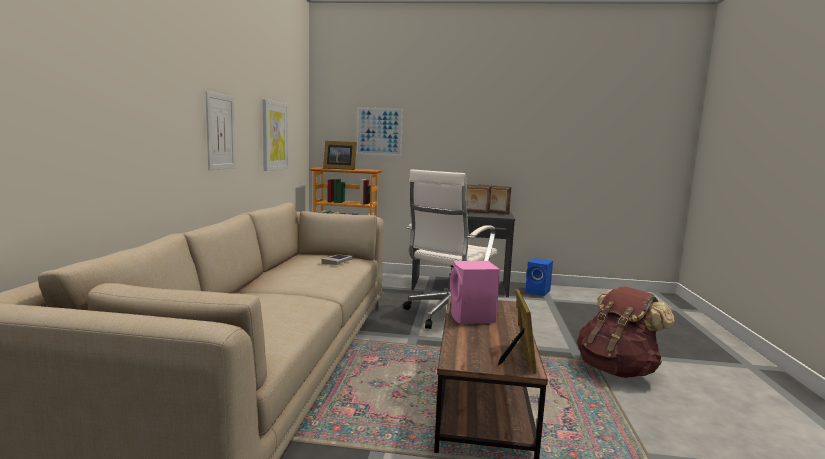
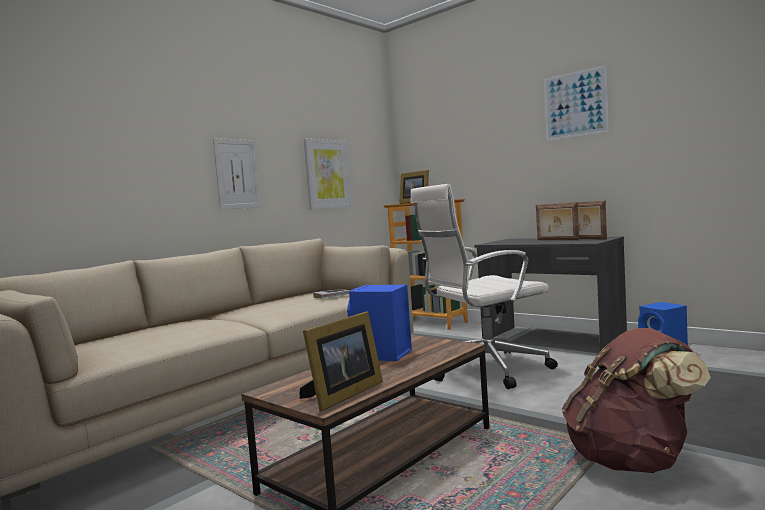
camera: 35 degrees right, 5 degrees down
picture [356,107,403,156] -> picture moved to [544,65,609,141]
pink speaker [450,261,500,324] -> blue speaker [347,285,412,361]

